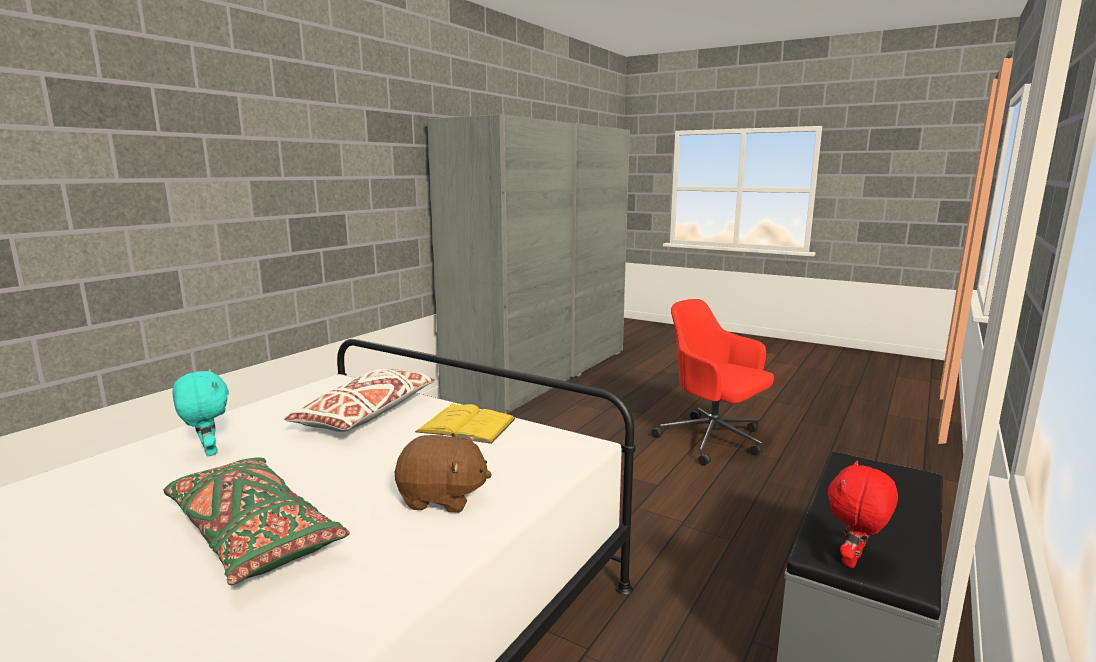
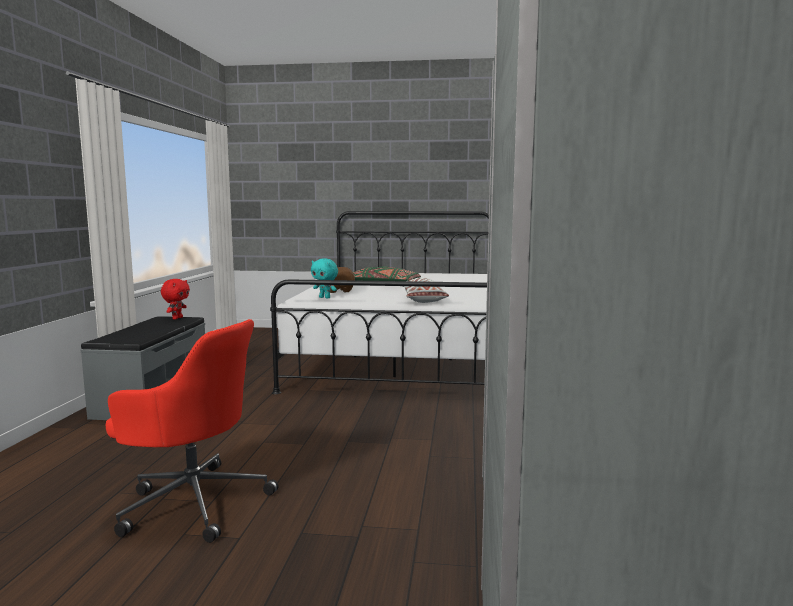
camera: 155 degrees right, 5 degrees down
turquoise plush toy [173,369,229,456] -> turquoise plush toy moved to [311,258,338,299]
yellow book [415,403,516,444] -> none

